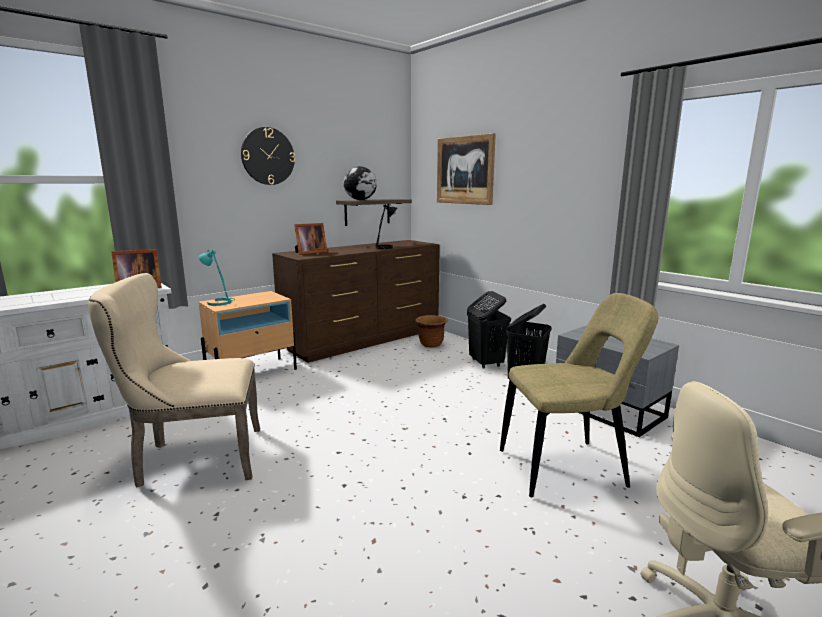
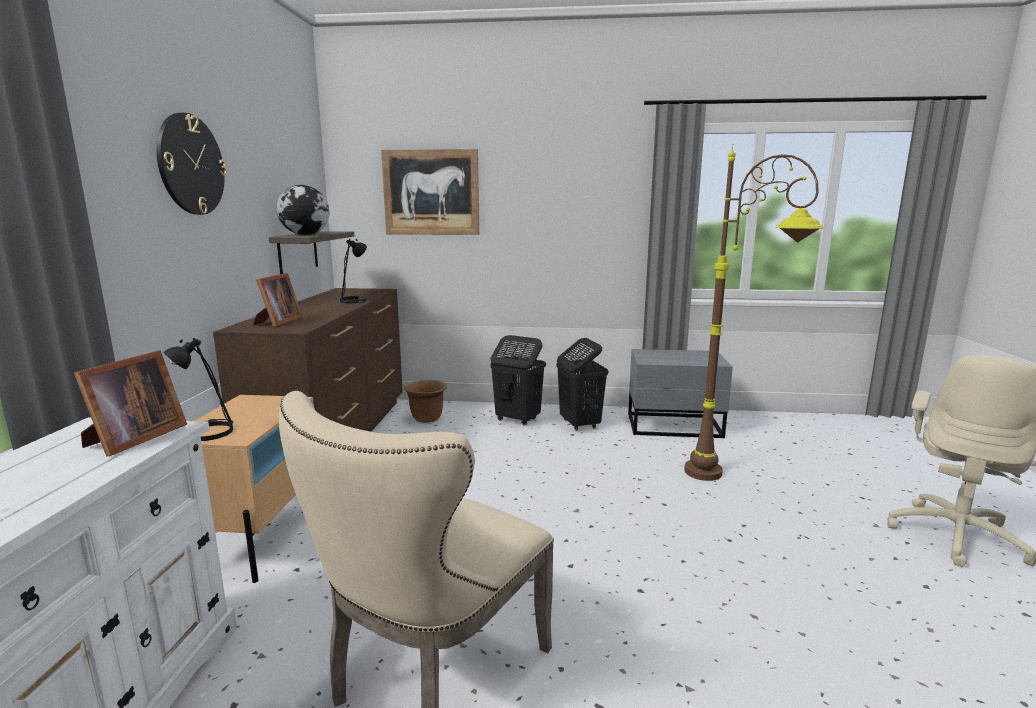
camera: 45 degrees left, 0 degrees up
turquoise table lamp [199,250,235,306] -> black table lamp [164,338,233,441]
beige chair [500,293,658,497] -> brown floor lamp [684,143,824,481]

